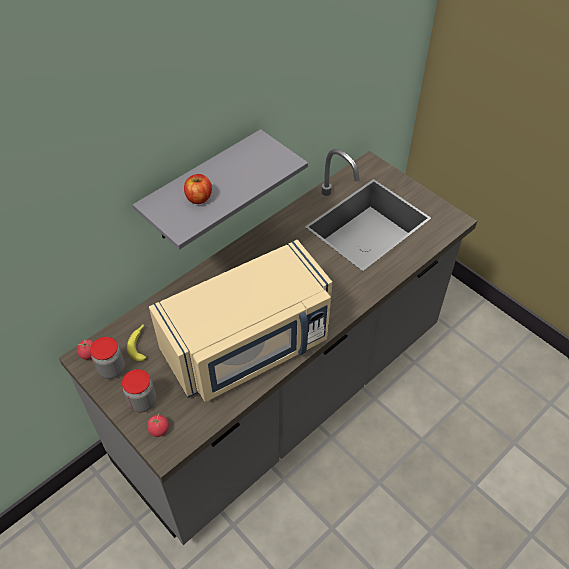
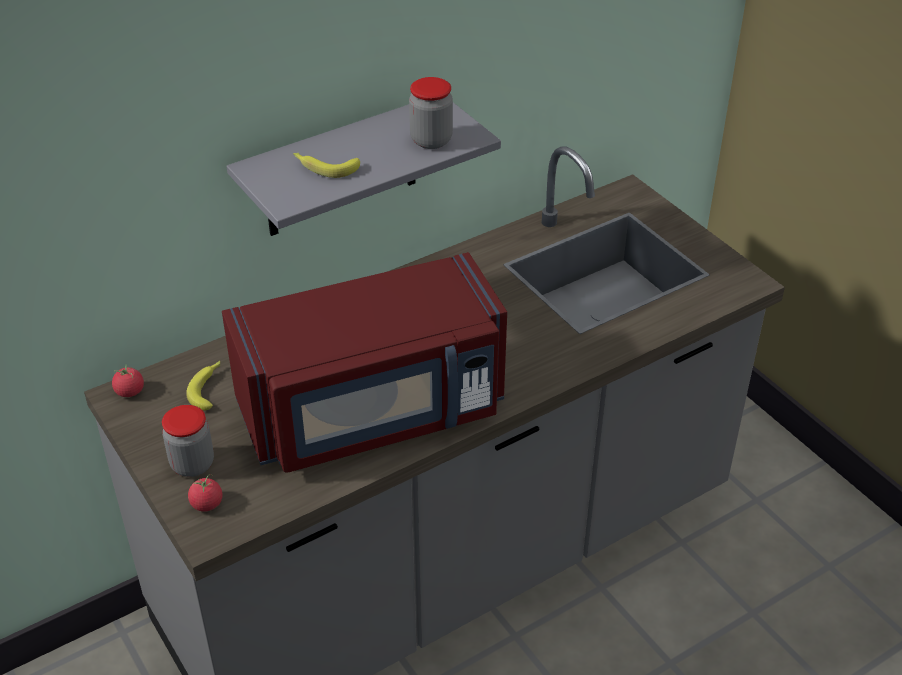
camera: 10 degrees right, 10 degrees down
jar [90,337,125,379] -> jar moved to [409,77,453,149]
beige microwave [149,240,332,402] -> red microwave [222,252,507,473]
apple [184,174,212,204] -> banana [293,153,360,178]

